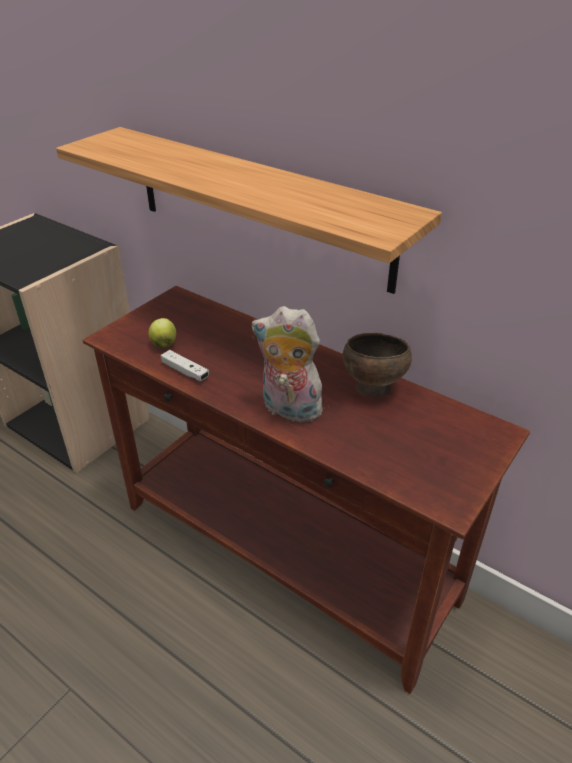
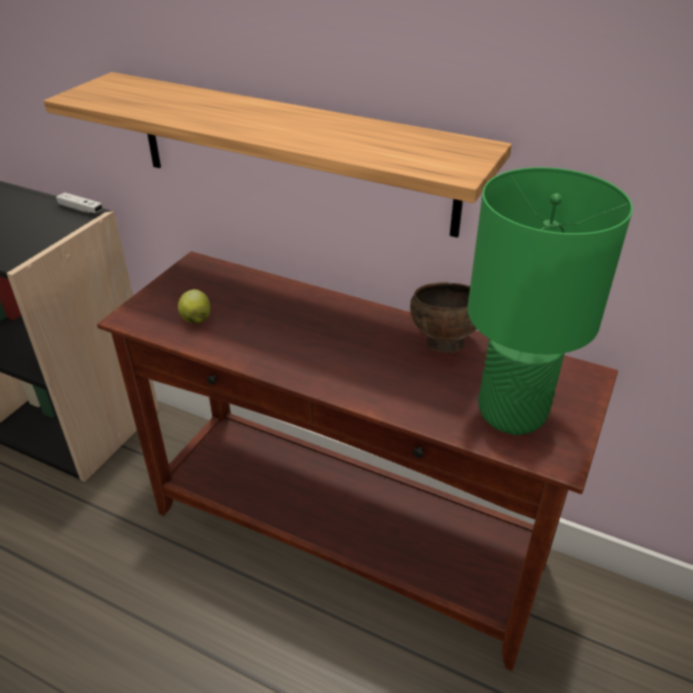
camera: 10 degrees left, 0 degrees up
white game controller [161,350,209,381] -> white game controller moved to [56,192,103,213]
plush toy [252,306,327,422] -> none
none -> green table lamp [467,167,633,435]

